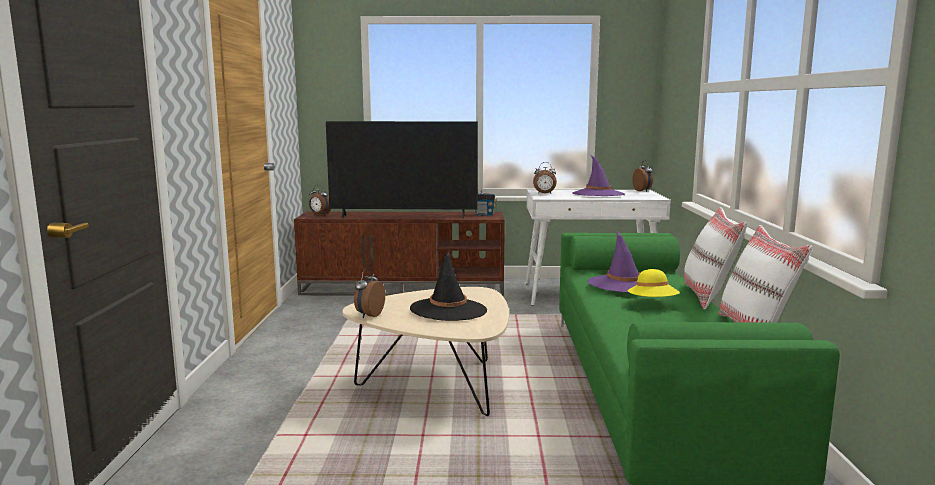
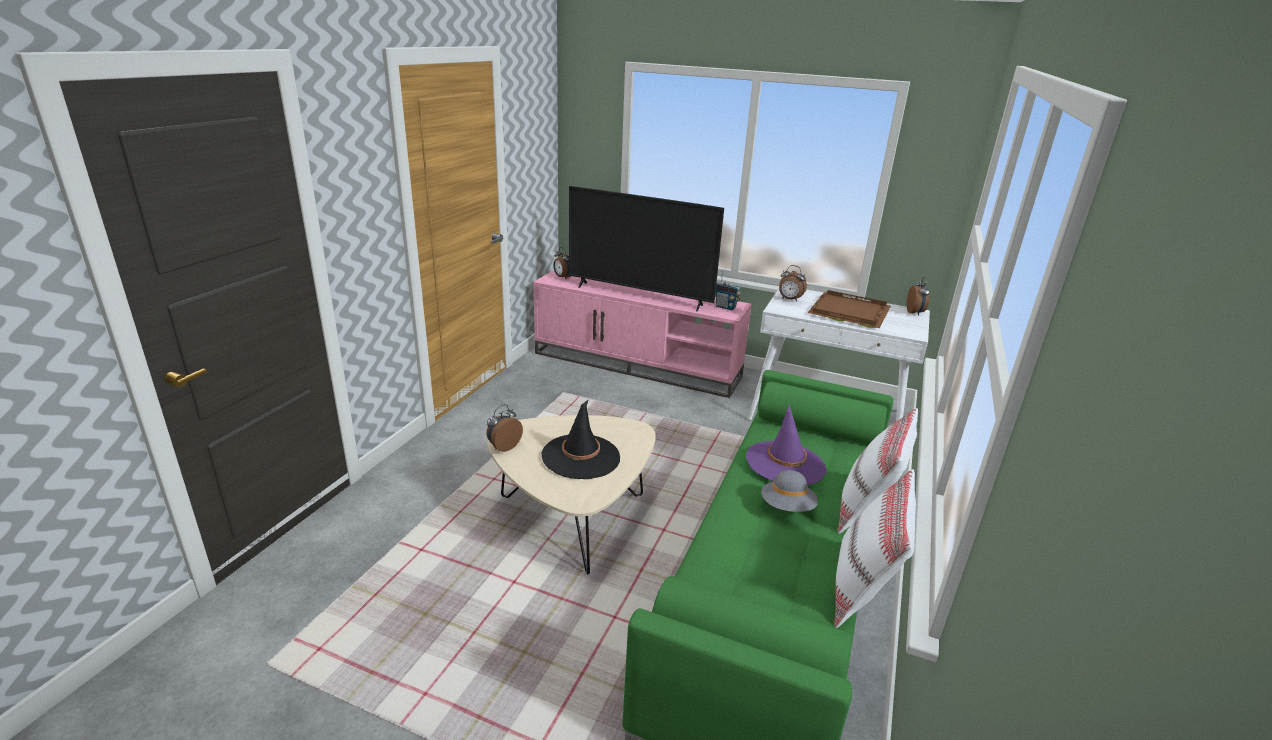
camera: 20 degrees right, 15 degrees up
brown tv stand [294,211,505,296] -> pink tv stand [533,270,752,398]
purple hat [572,155,625,196] -> brown tray [808,290,891,328]
yellow hat [628,269,680,297] -> grey hat [761,470,818,512]

